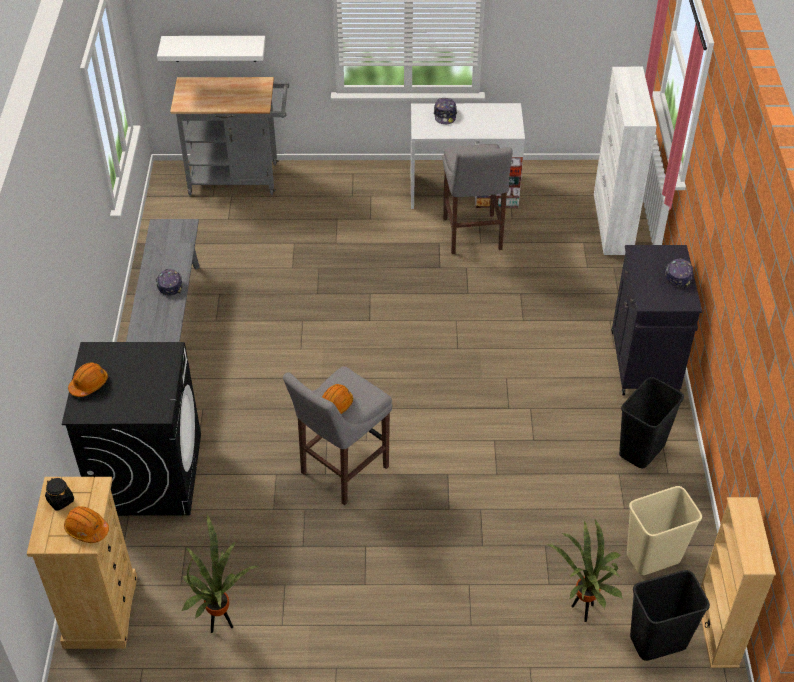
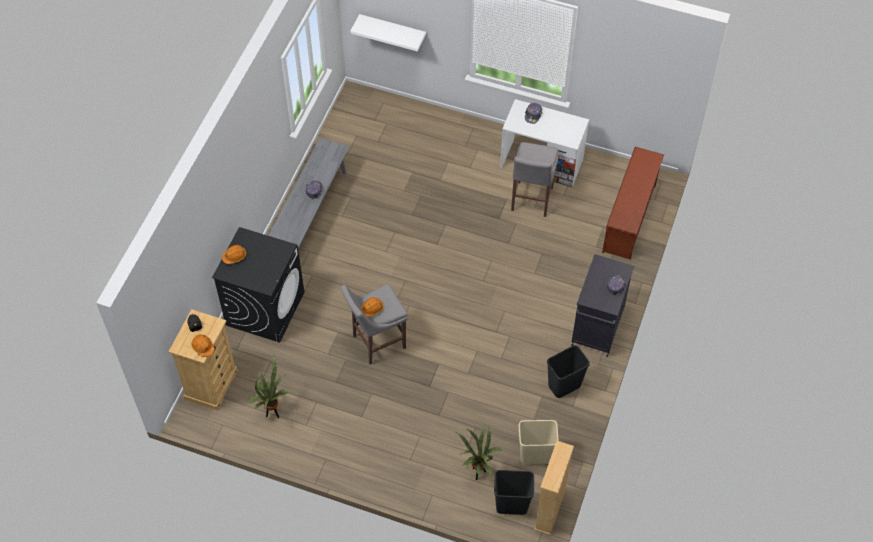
camera: 20 degrees right, 10 degrees up
grey cart [170,77,289,195] -> none
white cabinet [594,67,657,255] -> brown shoe rack [602,147,664,260]

